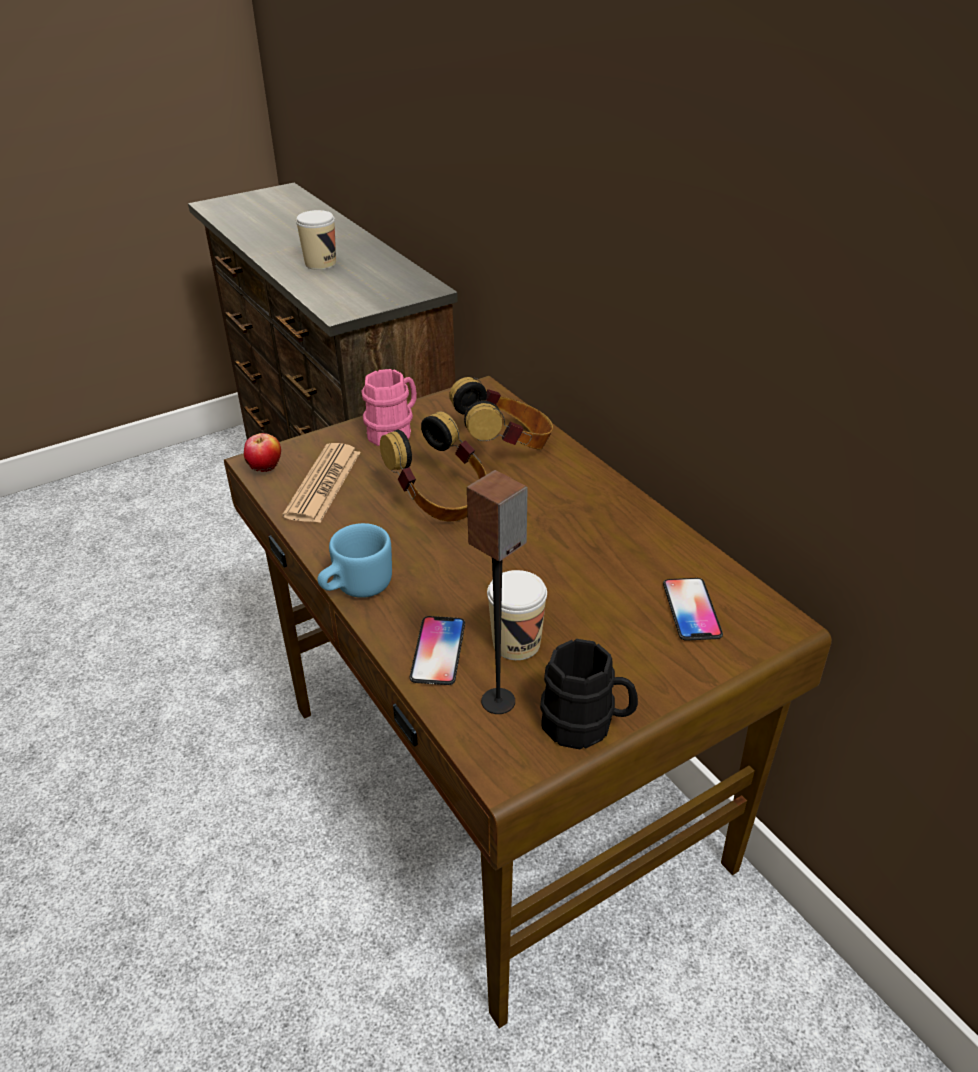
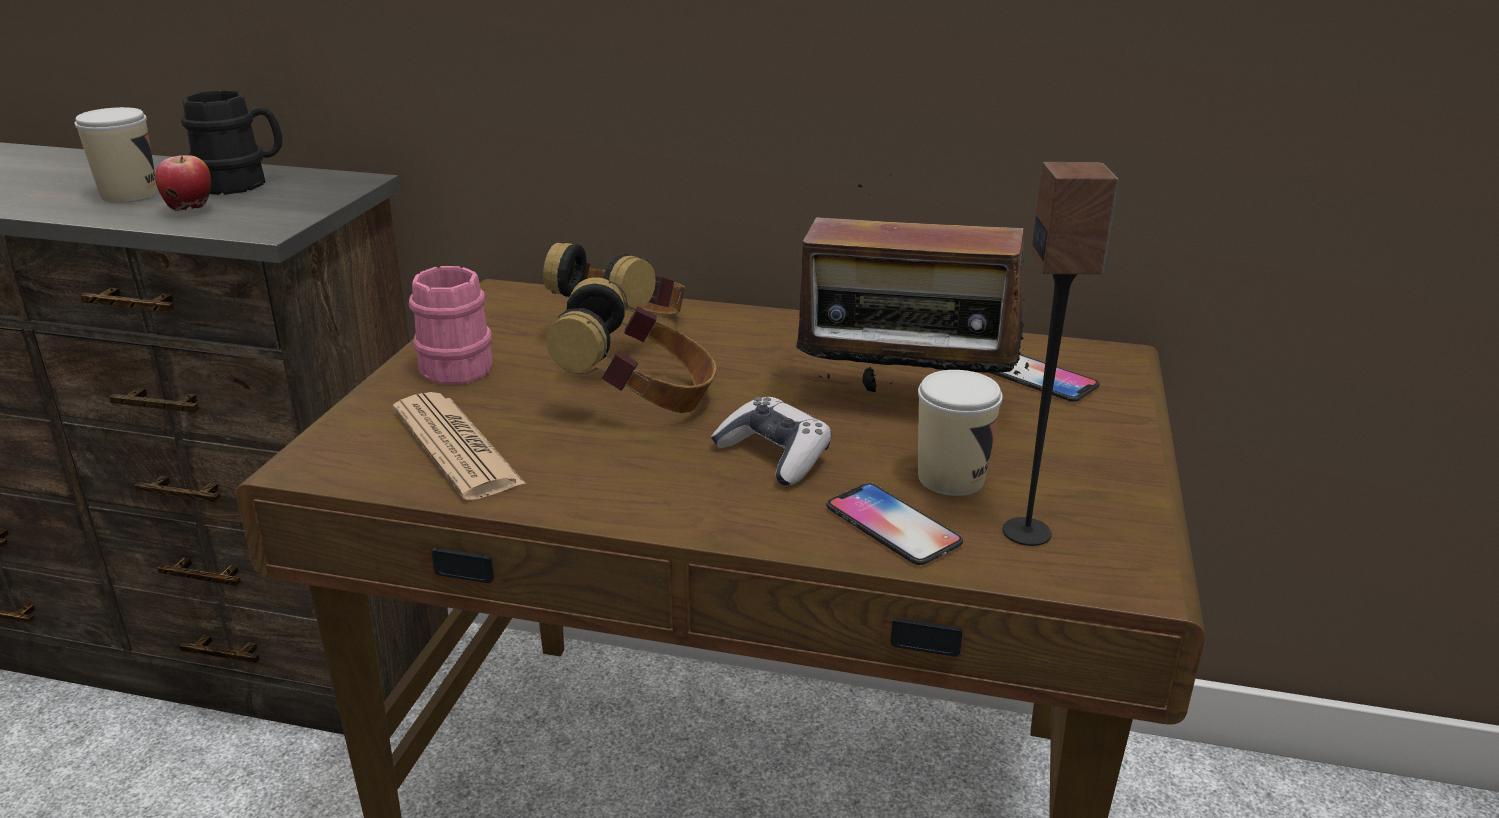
camera: 45 degrees left, 10 degrees down
apple [244,433,281,472] -> apple moved to [155,155,211,212]
blue mug [317,523,392,598] -> none
black mug [540,639,638,749] -> black mug moved to [181,90,282,195]
none -> game controller [711,397,831,486]
none -> radio [796,174,1029,404]

